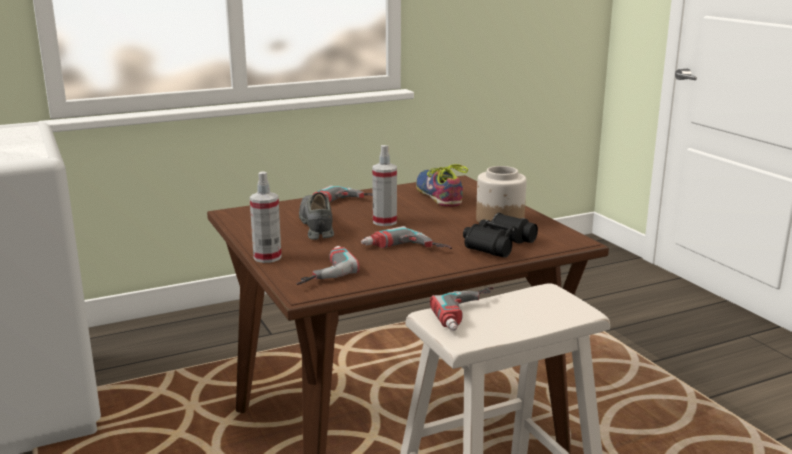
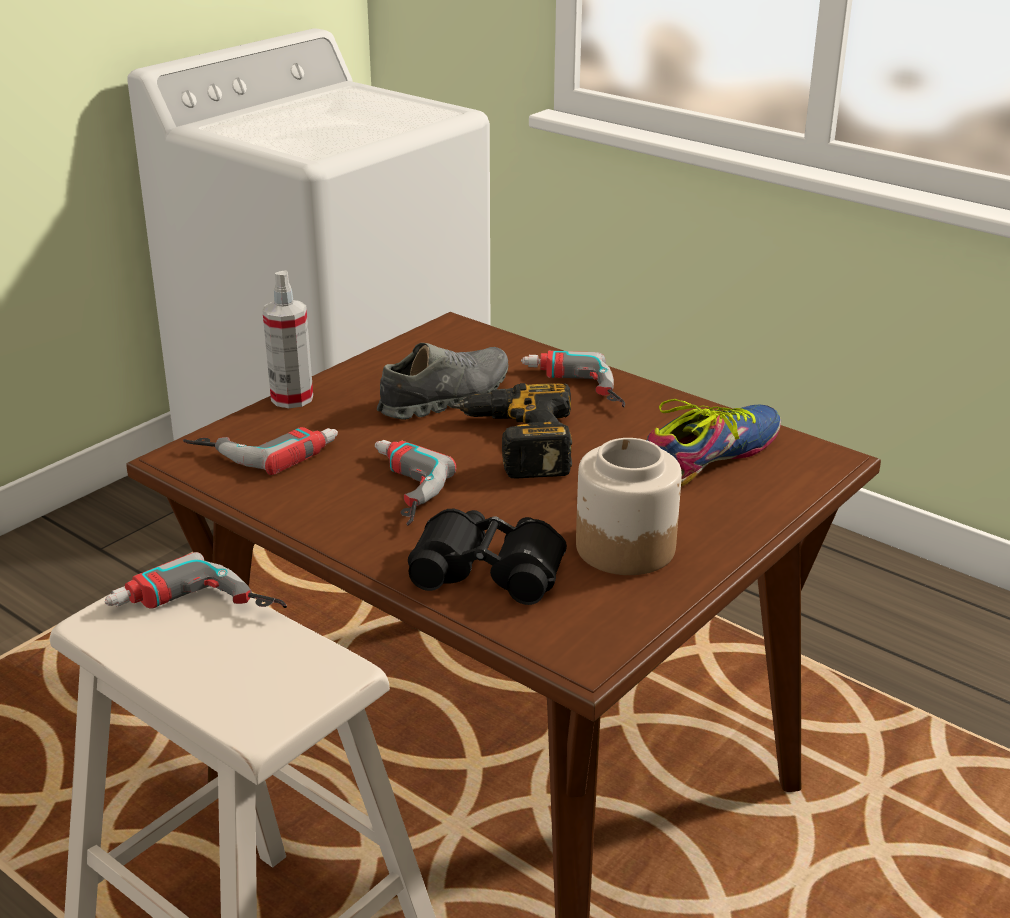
camera: 65 degrees right, 10 degrees up
spray bottle [372,145,397,226] -> power drill [453,383,572,479]

